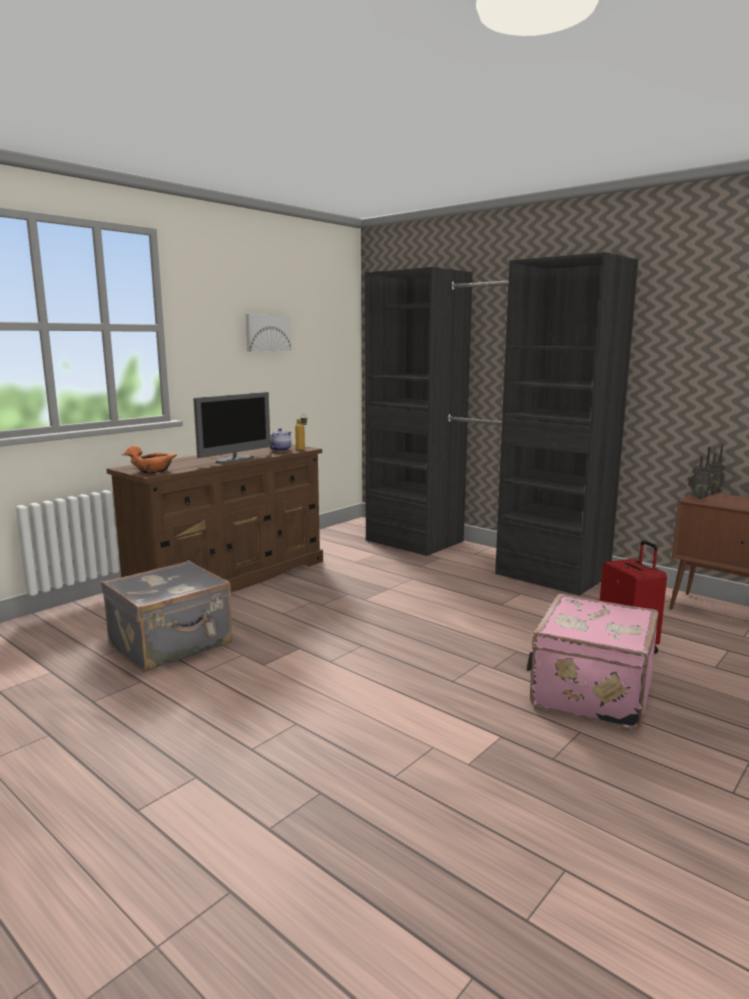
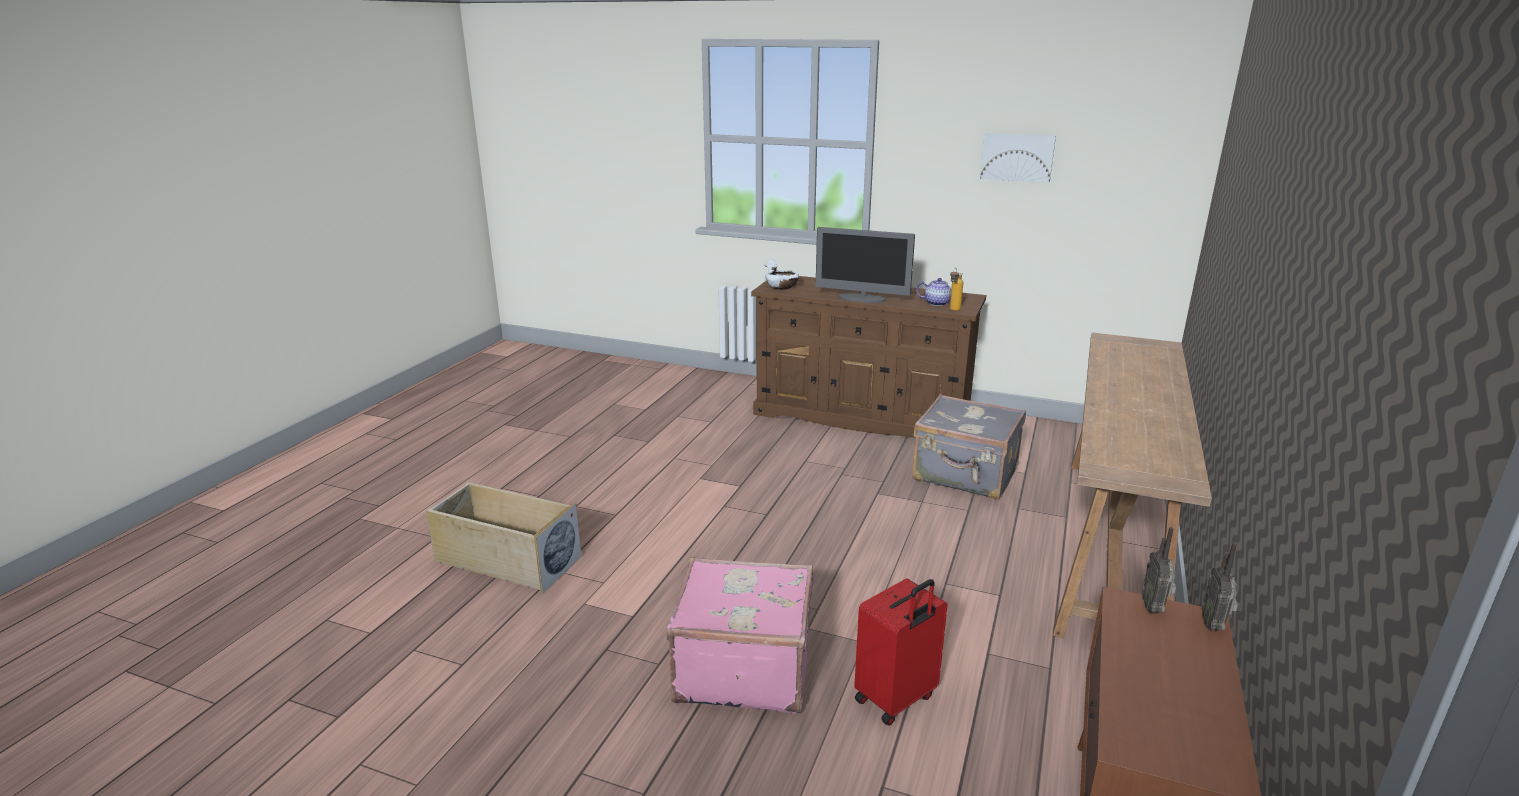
camera: 70 degrees right, 10 degrees up
grey suitcase [101,560,232,672] -> grey suitcase moved to [912,394,1026,500]
orange bowl [122,446,177,473] -> white bowl [764,259,799,290]
black wardrobe [365,252,638,596] -> brown console table [1053,332,1212,638]
none -> beige storage box [426,482,582,593]

